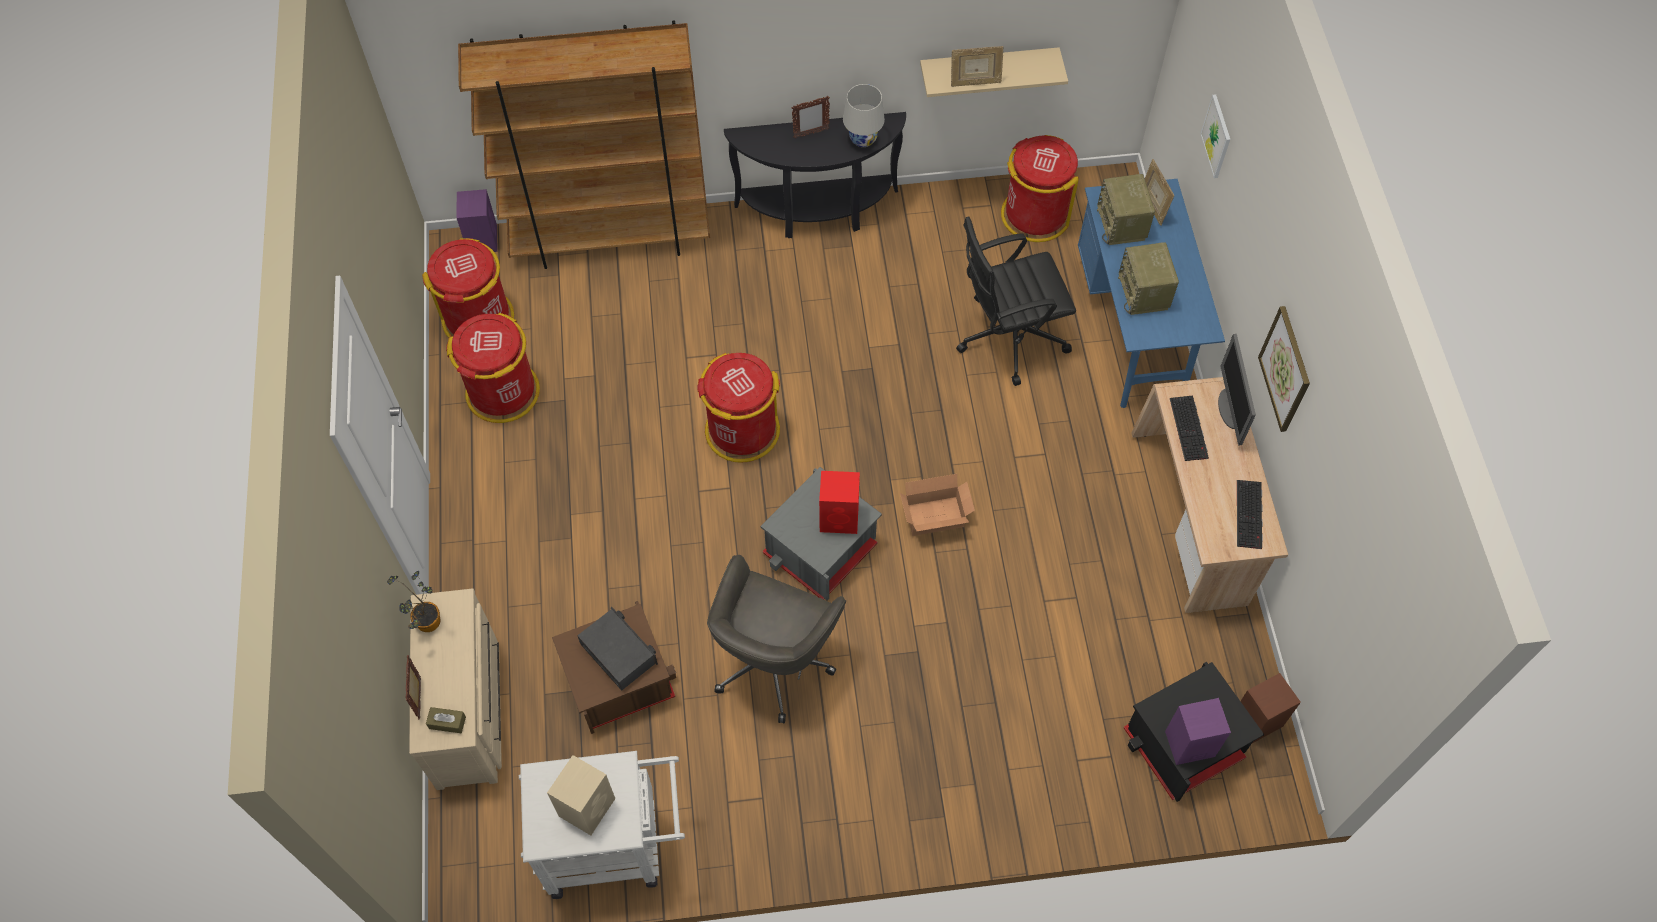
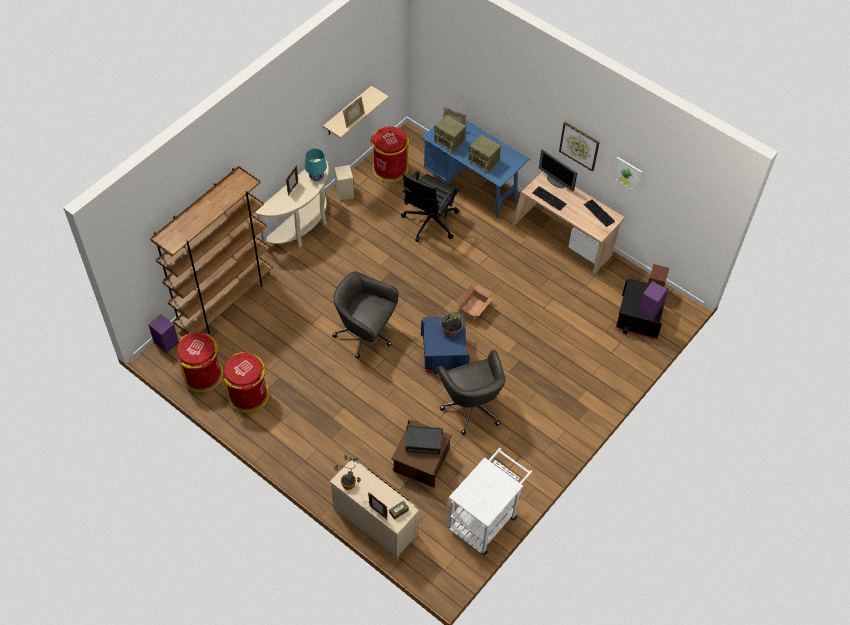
camera: 45 degrees left, 5 degrees down
beige speaker [547,755,615,835] -> beige speaker moved to [335,165,354,200]
red trash can [697,353,780,462] -> grey office chair [332,271,399,359]
black console table [724,112,906,238] -> beige console table [255,159,329,248]
grey storage box [761,467,882,601] -> blue storage box [421,317,470,374]
red speaker [819,471,860,534] -> potted plant [440,310,464,337]
white table lamp [843,84,885,147] -> turquoise table lamp [305,148,327,181]
picture [1201,94,1230,178] -> picture moved to [612,157,642,192]

